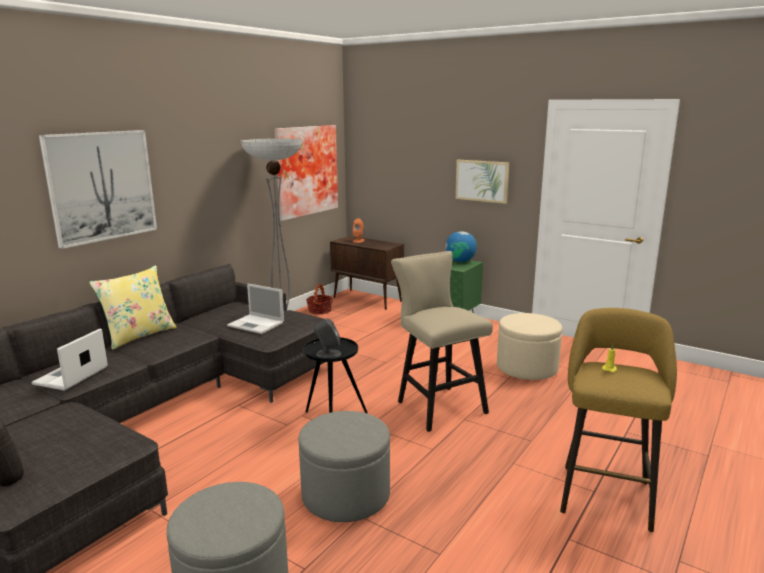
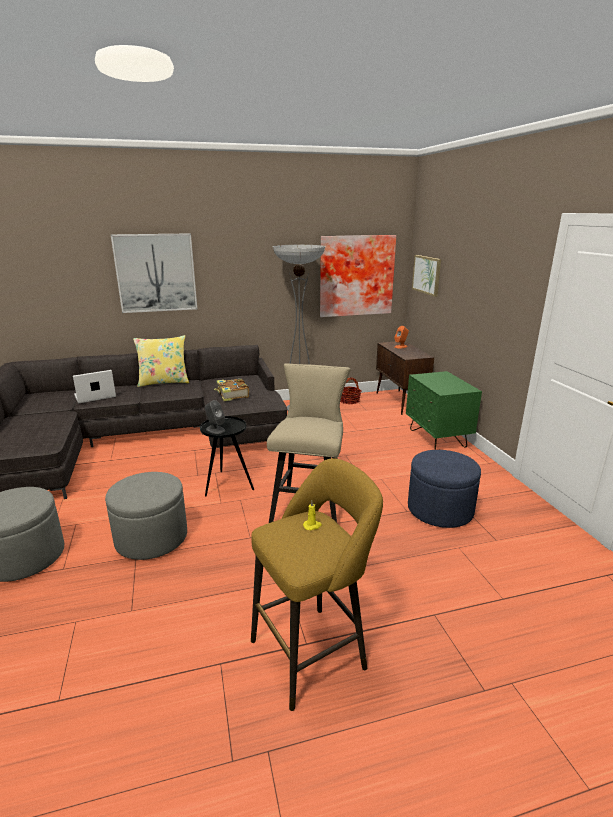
camera: 40 degrees right, 5 degrees up
laptop [227,283,284,334] -> book [214,378,249,401]
globe [445,231,477,262] -> none
picture [455,160,509,204] -> picture moved to [412,255,441,297]
beige ottoman [497,313,562,380] -> blue ottoman [408,450,481,528]

